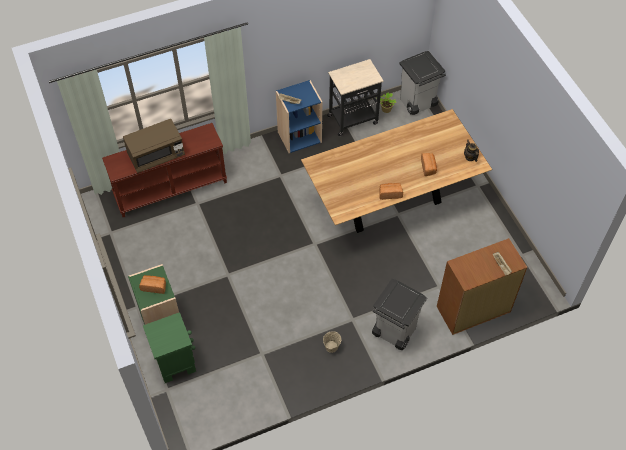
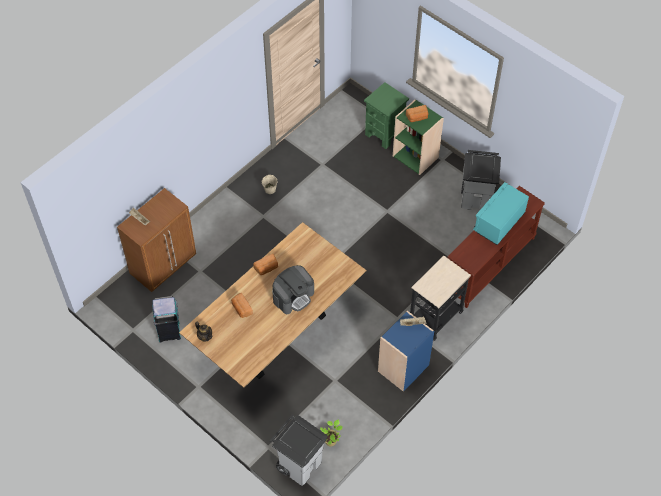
camera: 155 degrees right, 0 degrees up
brown microwave [123,119,185,173] -> turquoise microwave [473,182,529,245]
cart [327,59,384,136] -> cart moved to [410,256,471,341]
grey trash can [372,279,427,350] -> grey trash can moved to [461,150,501,211]
none -> turquoise trash can [152,296,181,342]
none -> coffee machine [272,265,314,314]

